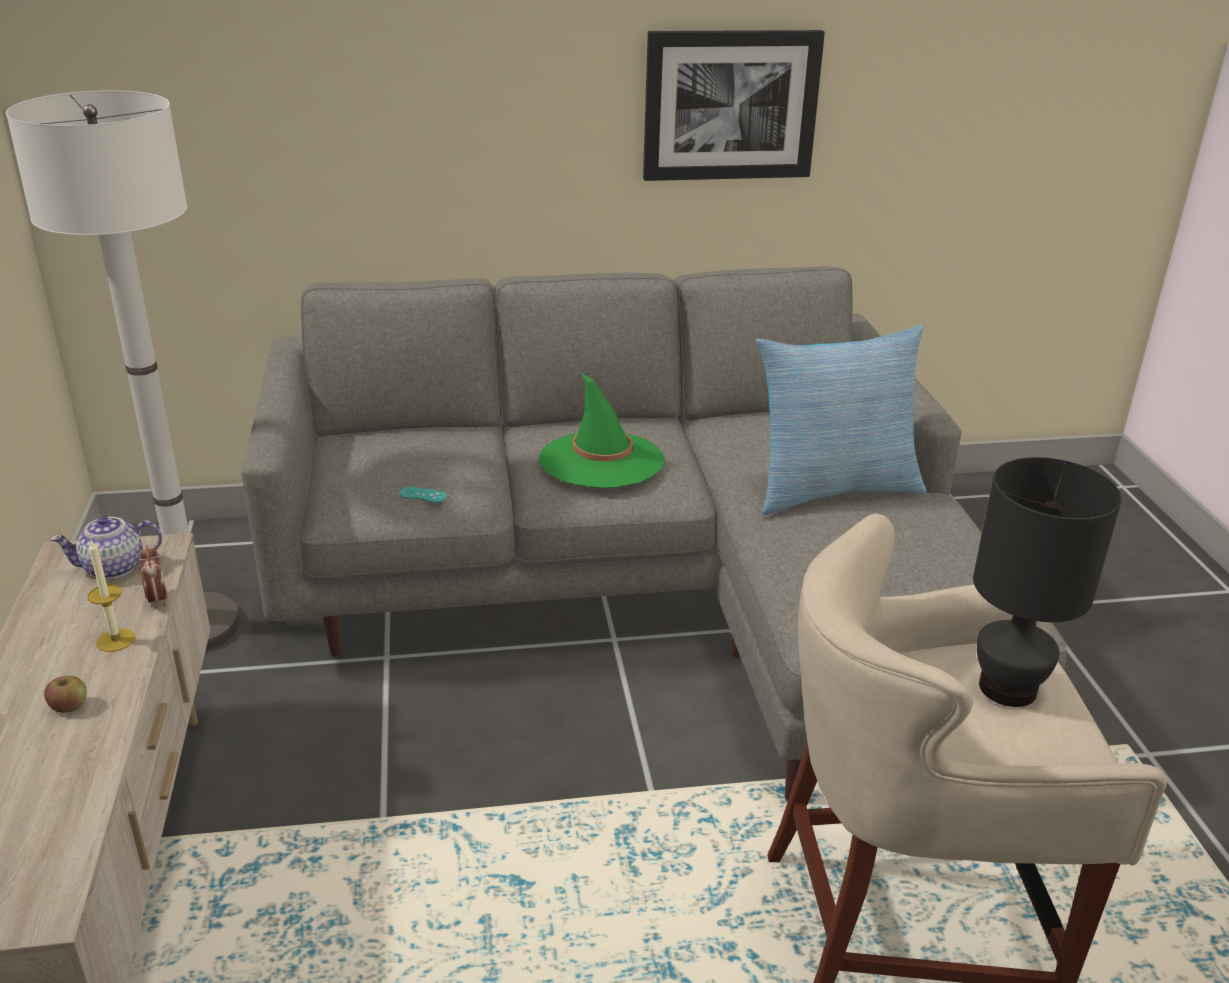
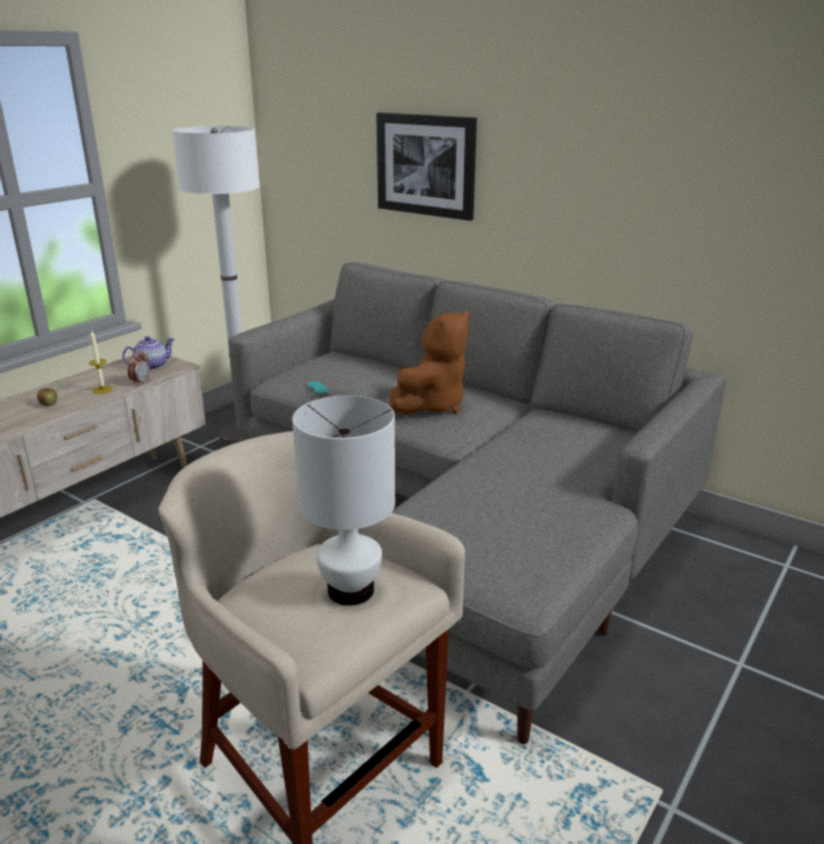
camera: 45 degrees right, 5 degrees down
teapot [50,516,162,579] -> teapot turned 120 degrees clockwise [122,336,174,370]
green hat [539,373,665,488] -> brown plush toy [390,311,470,415]
picture [643,30,825,181] -> picture moved to [376,112,477,221]
pillow [756,325,927,515] -> none
black table lamp [973,457,1122,707] -> white table lamp [292,395,395,606]

